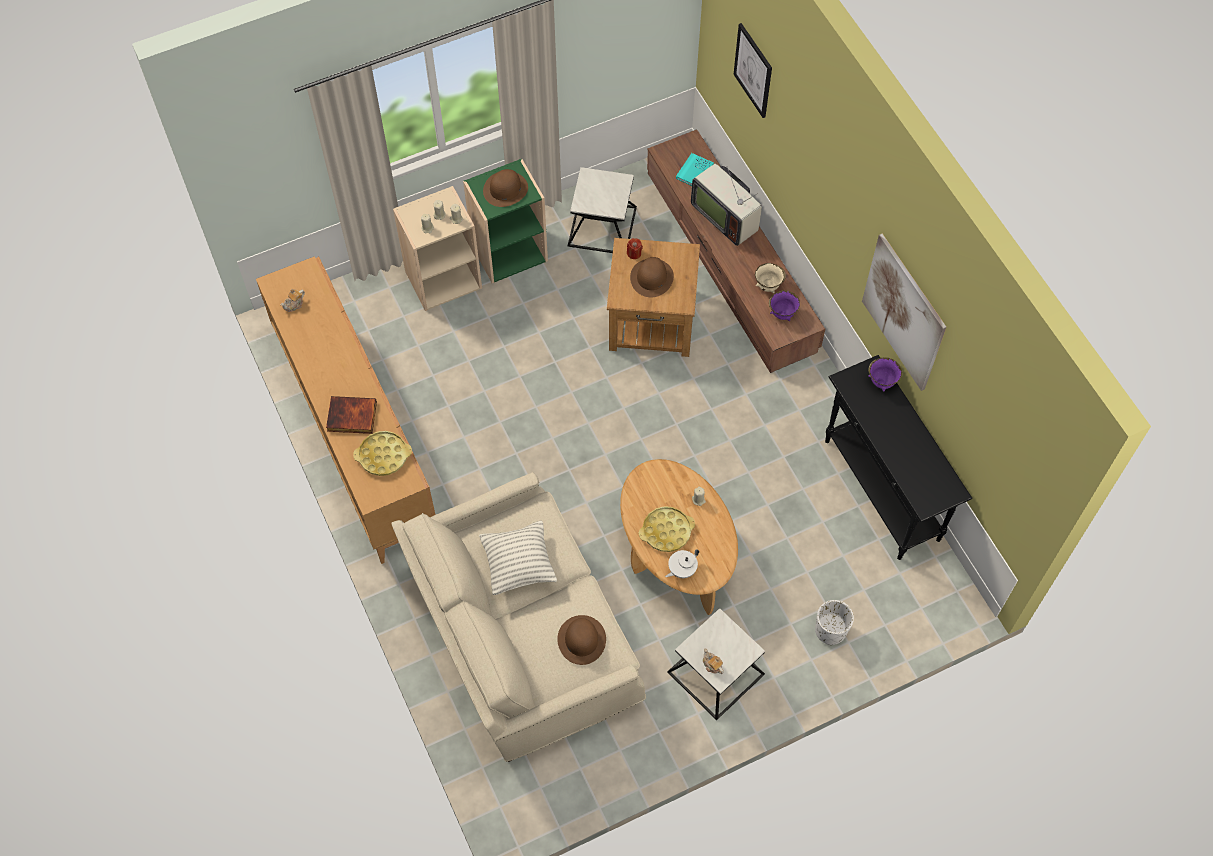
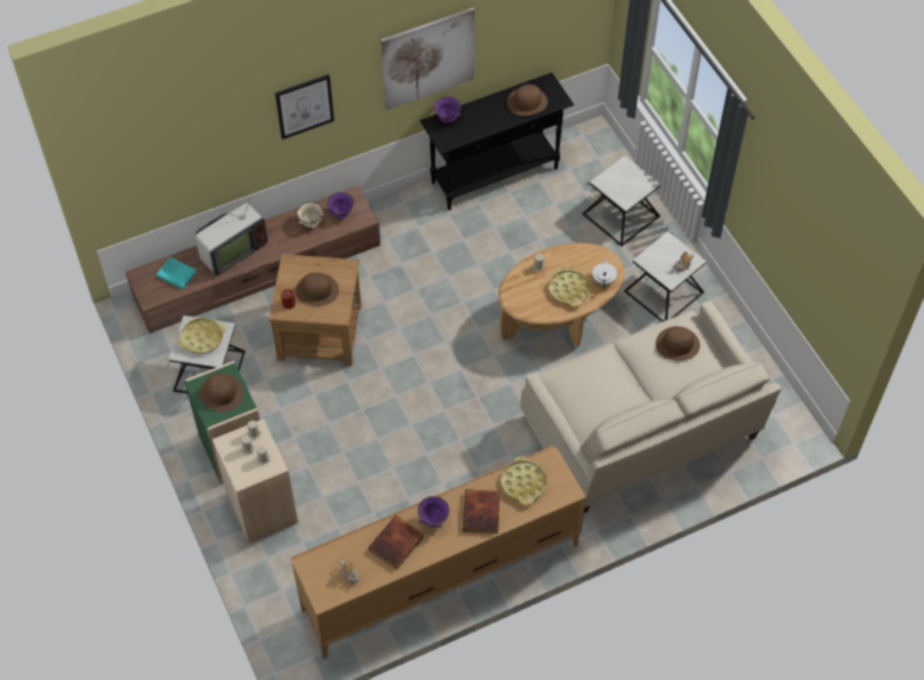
camera: 90 degrees left, 5 degrees down
pillow [479,521,557,595] -> none
white teapot [665,549,699,578] -> white teapot turned 135 degrees counterclockwise [593,258,617,288]
picture [734,23,772,118] -> picture moved to [275,74,334,140]
white planter [815,600,854,645] -> side table [582,156,661,247]
none -> yellow tray [177,318,225,354]
none -> book [369,515,424,569]
none -> purple bowl [418,496,449,528]
none -> brown hat [507,84,548,116]

